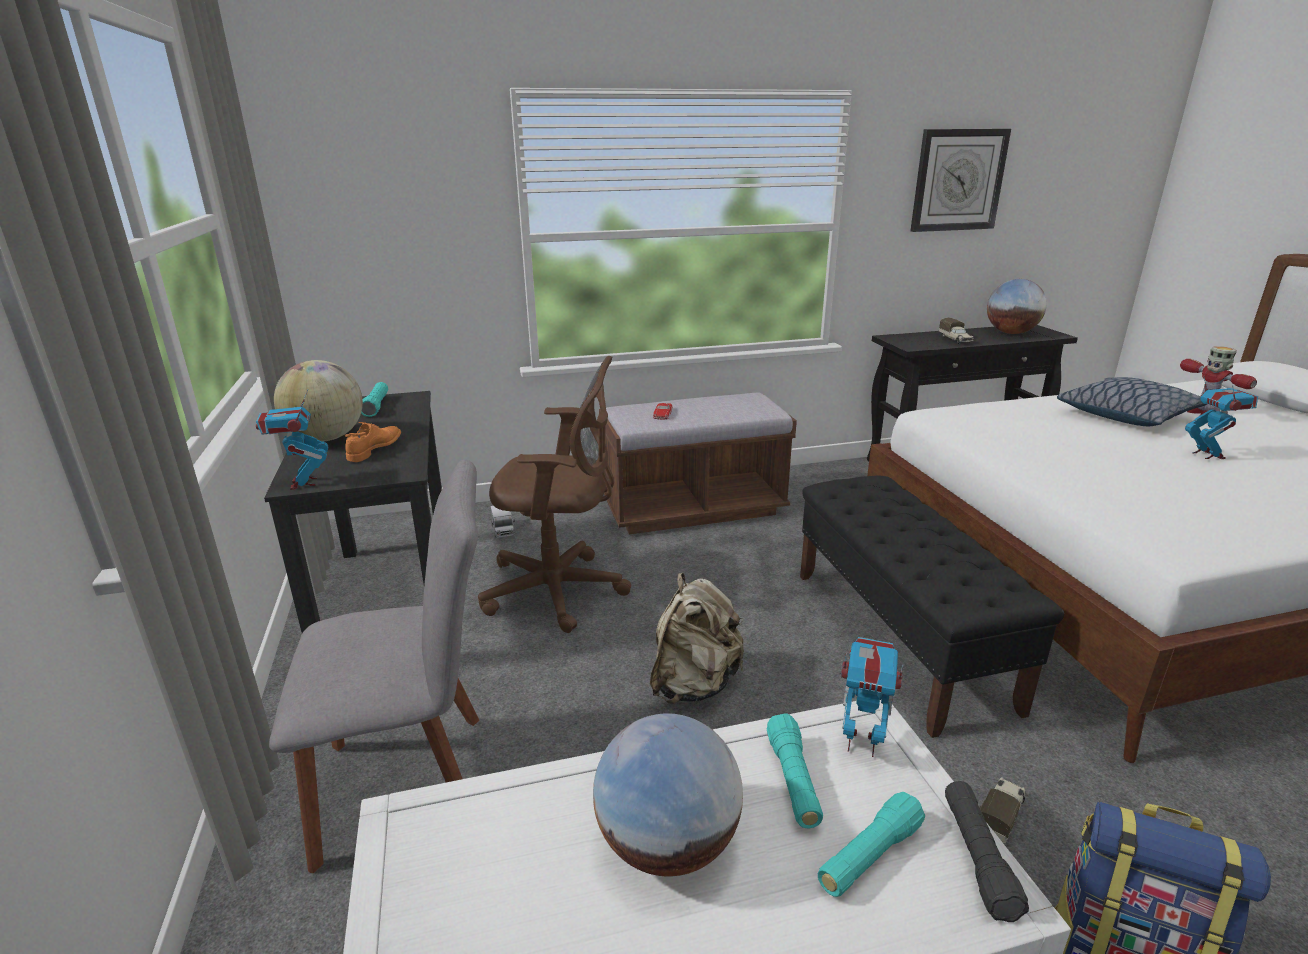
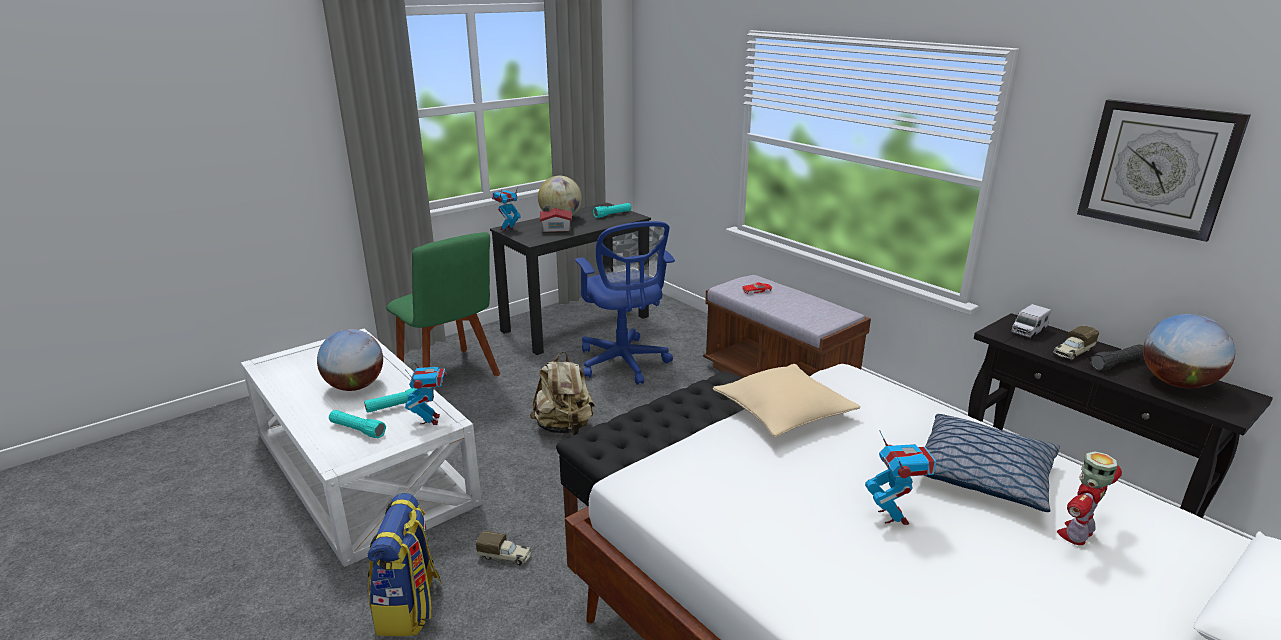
camera: 65 degrees right, 0 degrees up
grey chair [269,460,479,873] -> green chair [386,232,500,376]
orange shoe [345,422,401,462] -> toy house [540,206,572,233]
brown office chair [478,356,631,633] -> blue office chair [575,221,675,385]
toy truck [491,506,515,538] -> toy truck moved to [1011,304,1051,338]
black flashlight [945,781,1029,922] -> black flashlight moved to [1090,344,1144,371]
toy robot [1185,376,1258,459] -> toy robot turned 60 degrees counterclockwise [865,430,937,525]
none -> beige pillow [713,364,861,437]

